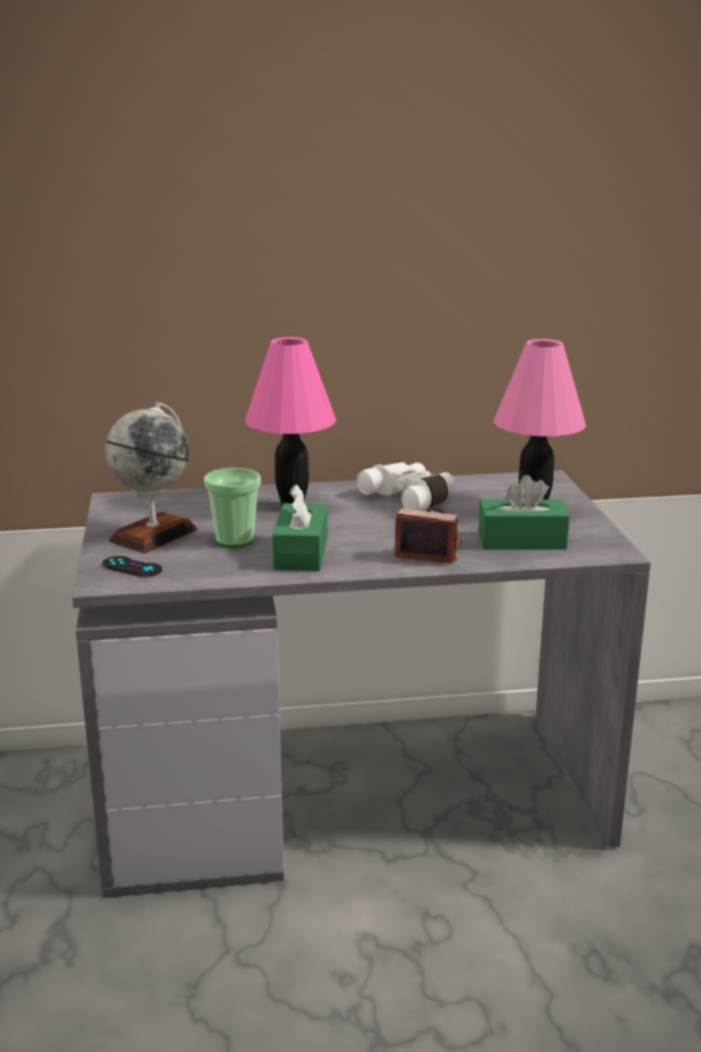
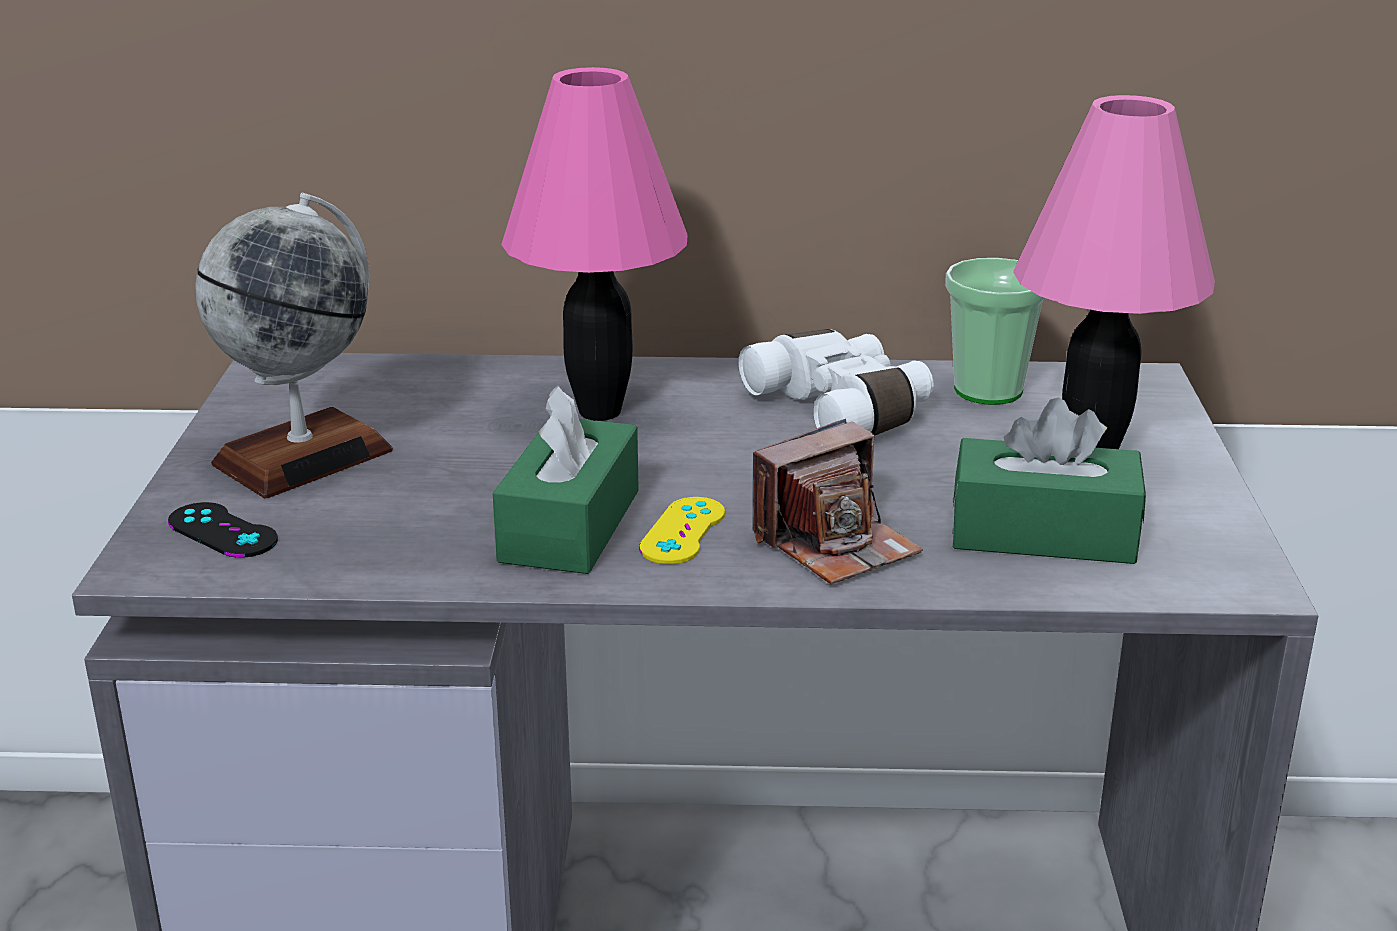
camera: 10 degrees right, 5 degrees up
cup [204,468,261,548] -> cup moved to [945,258,1045,405]
camera [394,507,462,564] -> camera turned 120 degrees clockwise [753,419,923,584]
none -> yellow game controller [639,497,725,564]

